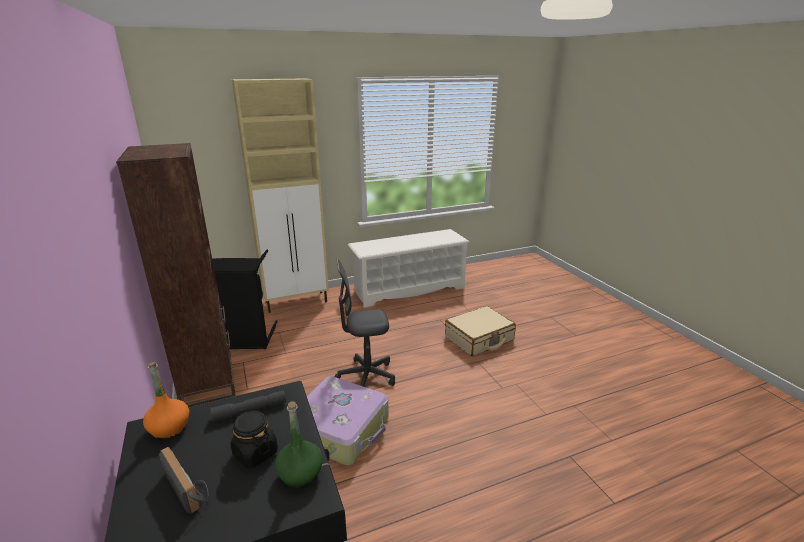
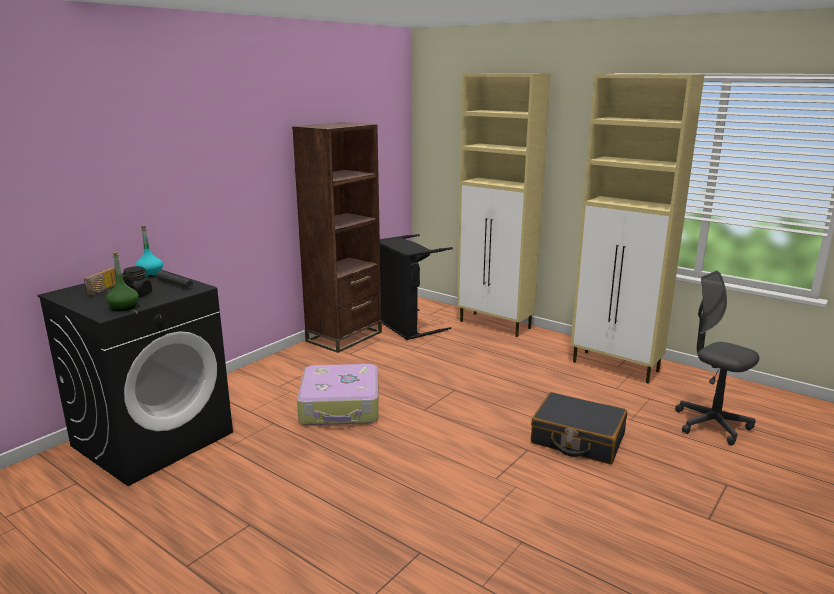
camera: 60 degrees right, 5 degrees down
orange bottle [143,362,189,439] -> turquoise bottle [135,226,163,277]
grey office chair [335,259,395,387] -> grey office chair moved to [675,271,759,446]
white shoe rack [348,229,470,308] -> beige cabinet [571,74,705,383]
beige suitcase [445,306,516,356] -> black suitcase [531,392,627,464]

